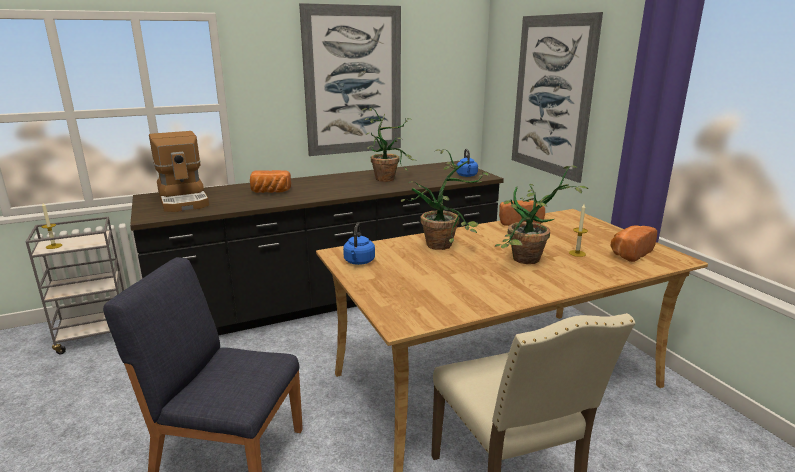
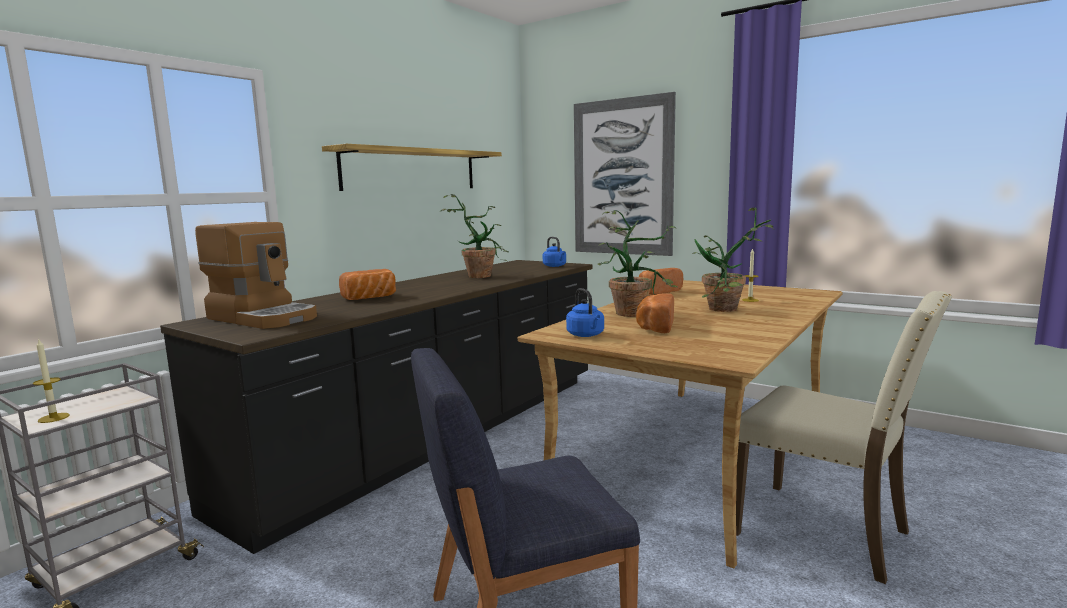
camera: 30 degrees left, 10 degrees down
picture [299,3,401,156] -> shelf [322,144,502,191]
bread [610,226,657,262] -> bread moved to [636,293,674,333]

